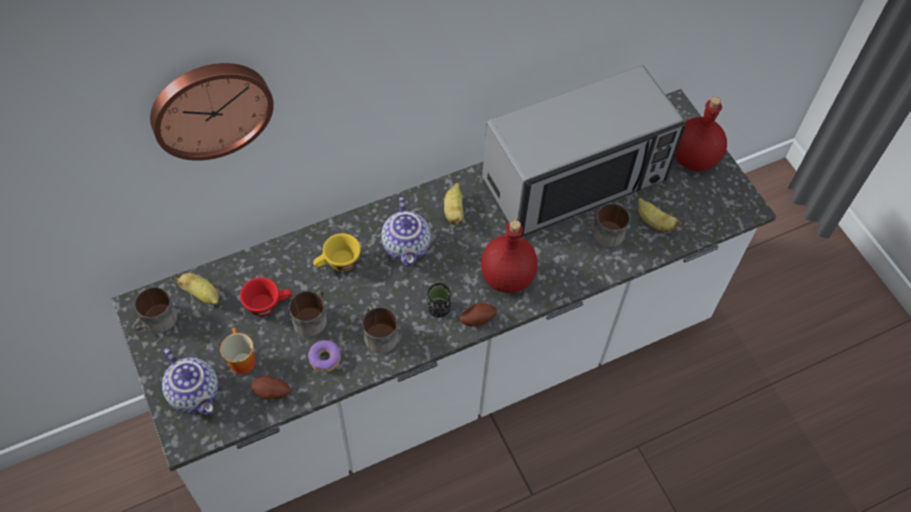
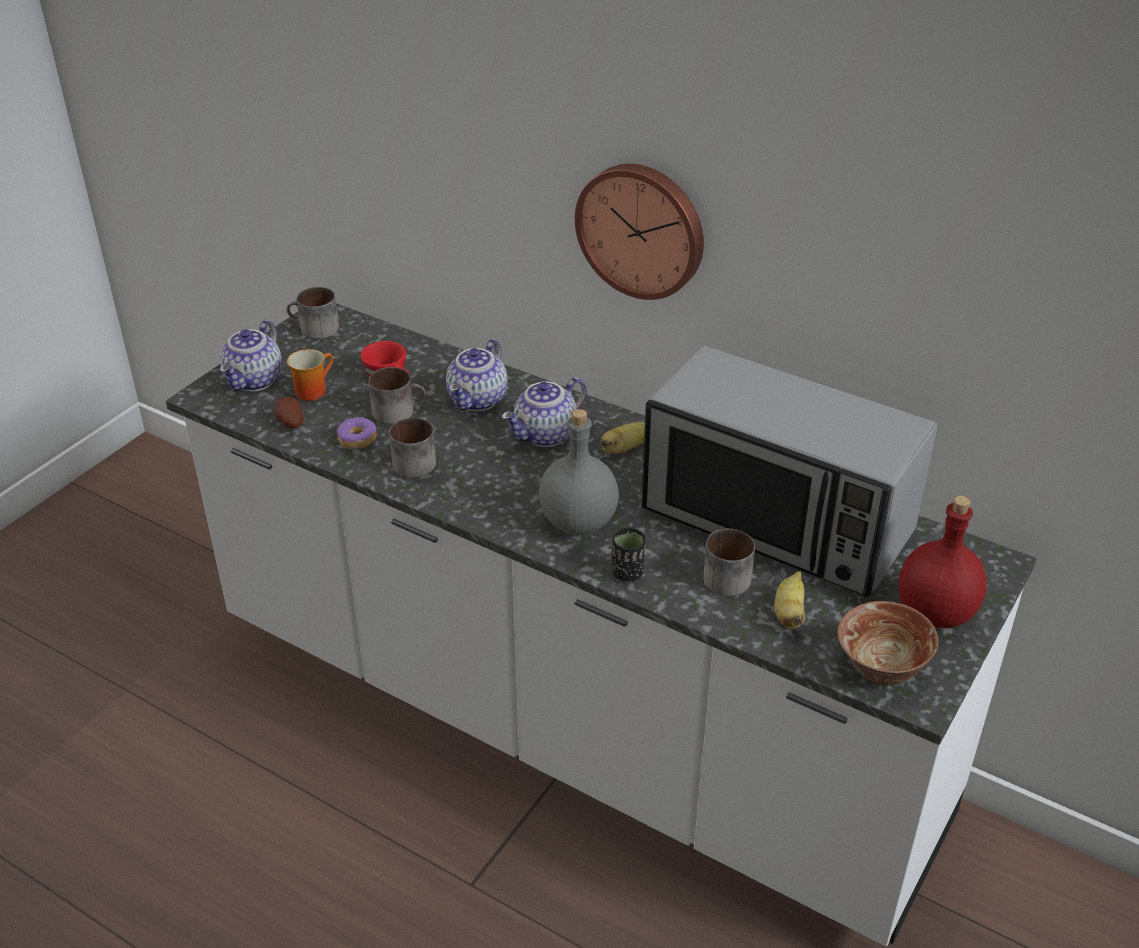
camera: 60 degrees right, 20 degrees down
wall clock [150,63,274,161] -> wall clock moved to [575,164,704,300]
banana [174,273,219,305] -> none
yellow cup [313,233,361,271] -> teapot [446,338,507,411]
black cup [428,283,451,318] -> black cup moved to [612,527,646,581]
potato [460,303,497,327] -> none
red bottle [481,220,538,293] -> grey bottle [539,409,619,535]
none -> bowl [837,601,938,685]

